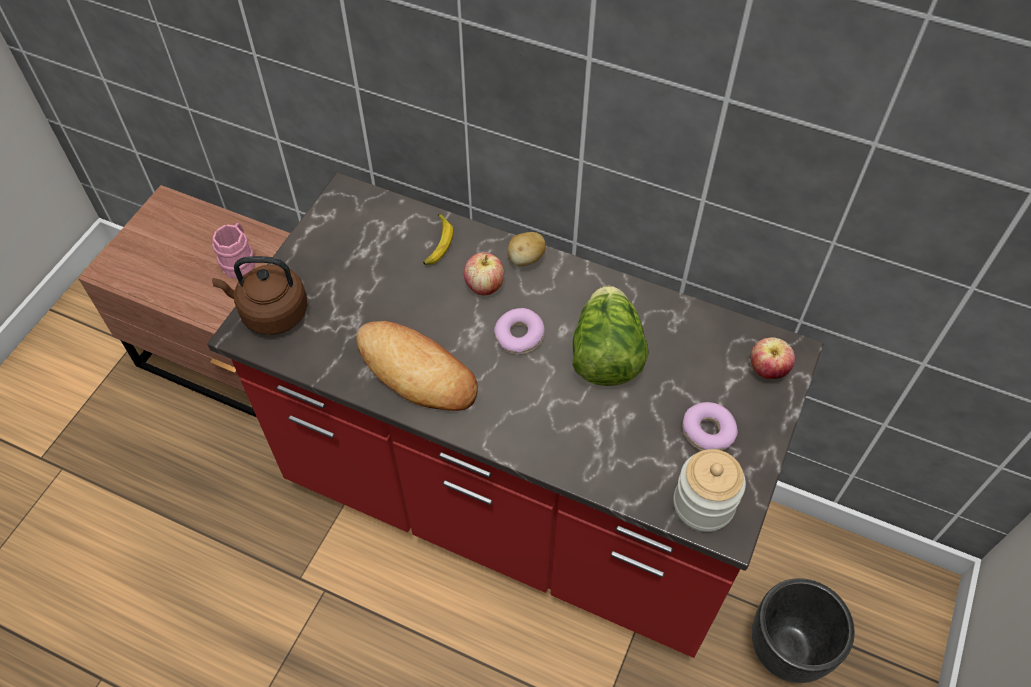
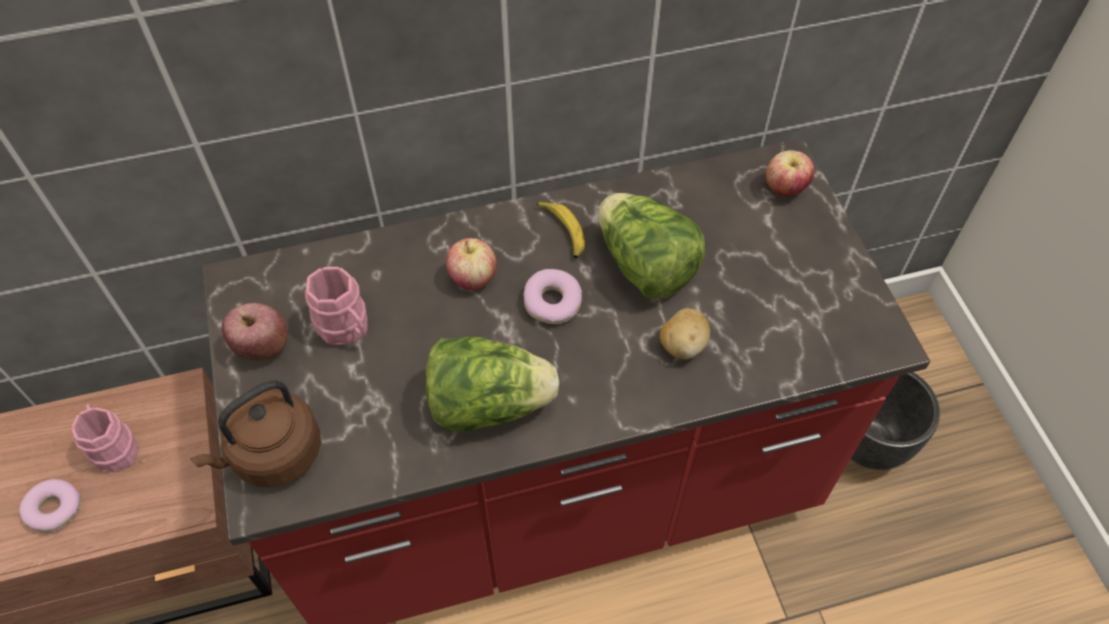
camera: 40 degrees left, 0 degrees up
bread [356,321,478,411] -> lettuce [426,337,560,432]
banana [423,214,453,265] -> banana moved to [537,202,585,258]
potato [507,232,546,266] -> potato moved to [660,308,710,359]
jar [673,449,746,532] -> none
donut [682,402,738,451] -> donut moved to [19,479,81,533]
none -> apple [222,303,288,360]
none -> pink mug [305,267,367,345]

